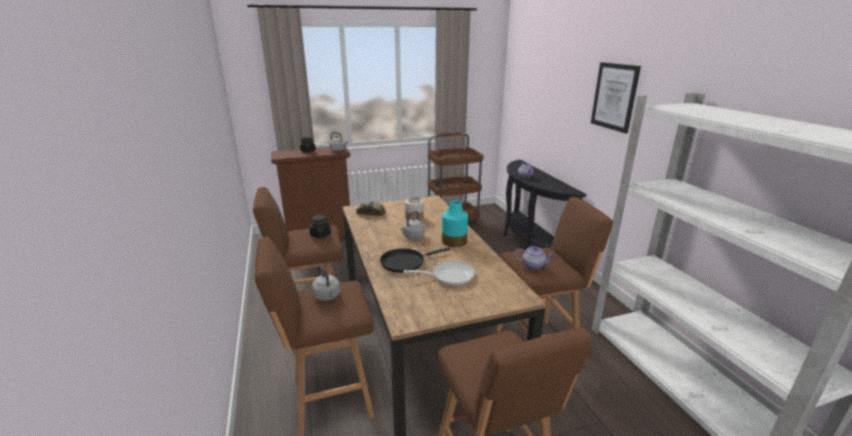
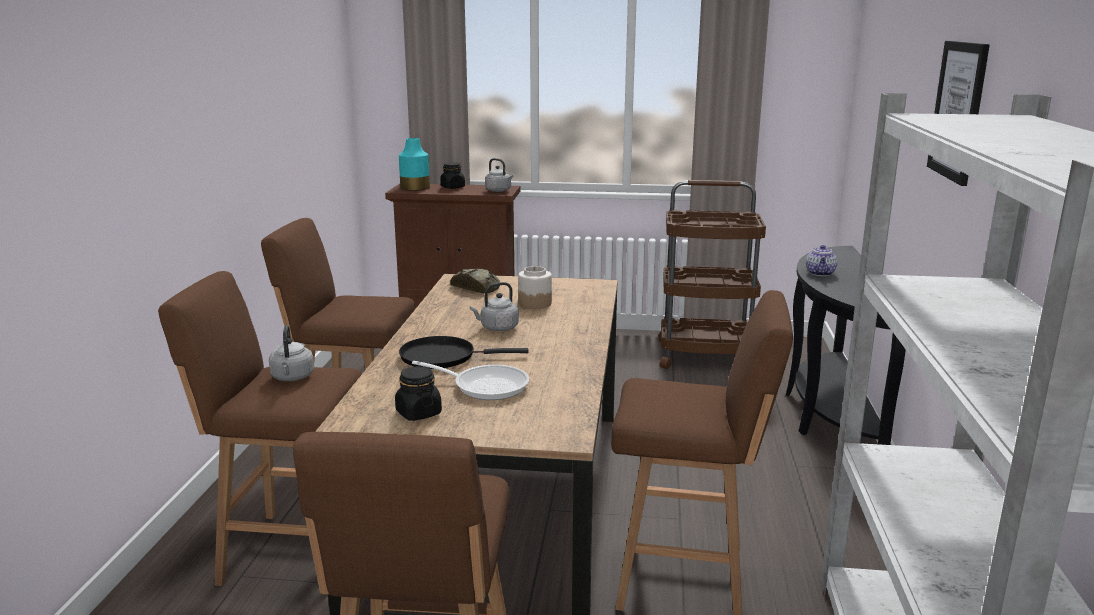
camera: 25 degrees right, 5 degrees down
black jar [310,215,331,238] -> black jar moved to [395,366,442,421]
turquoise vase [442,200,468,247] -> turquoise vase moved to [399,138,430,191]
teapot [515,246,554,270] -> none

